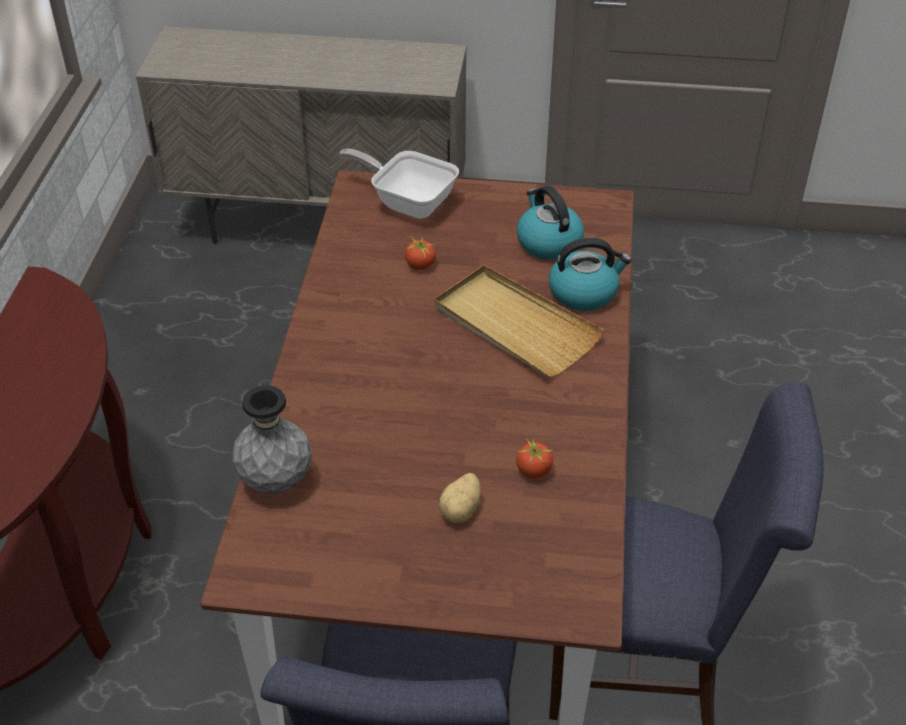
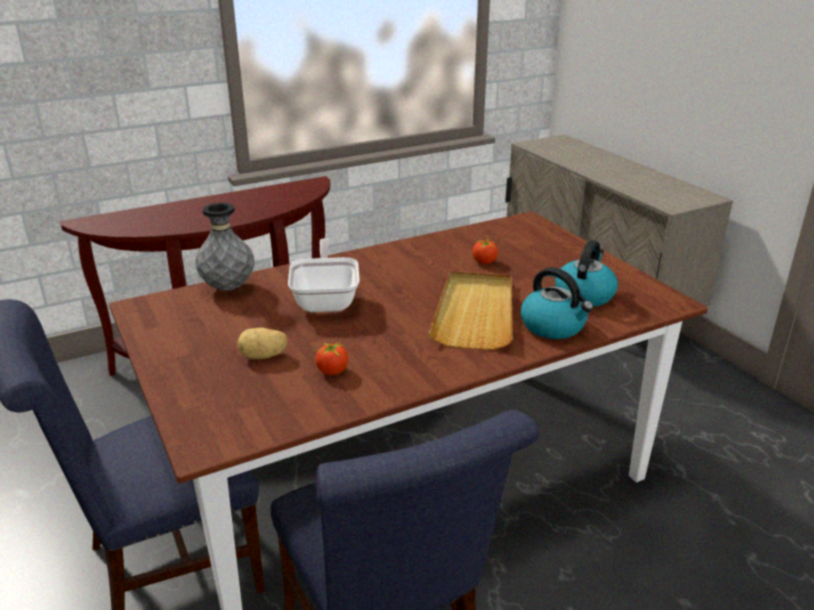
camera: 55 degrees right, 15 degrees down
frying pan [339,149,459,219] -> frying pan moved to [288,238,360,312]

